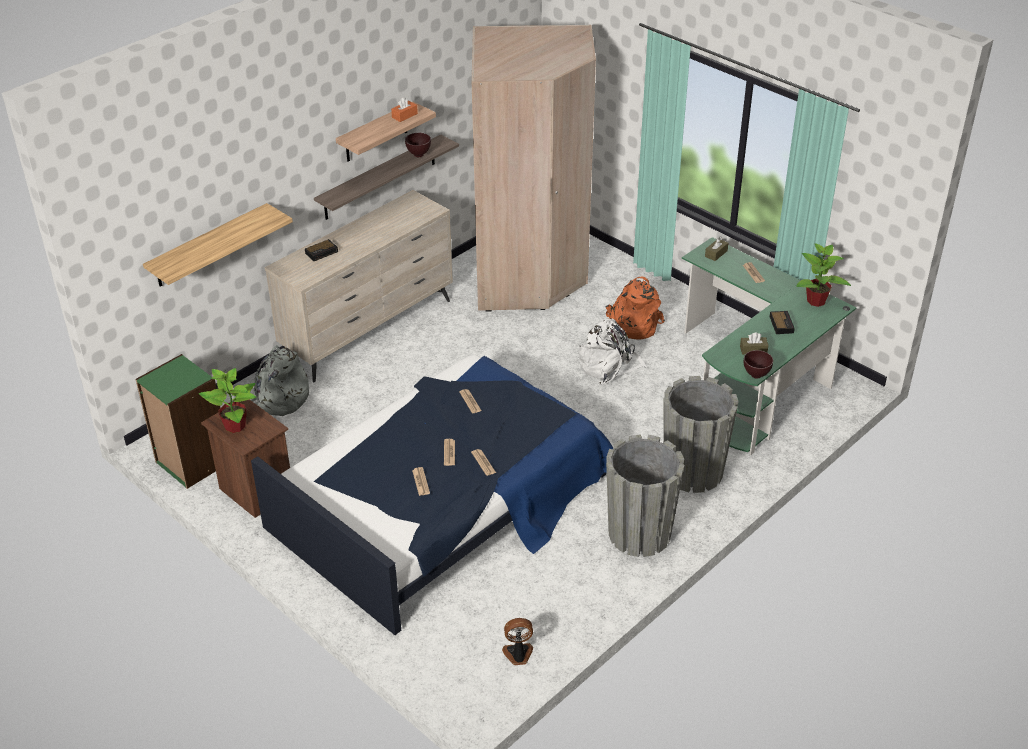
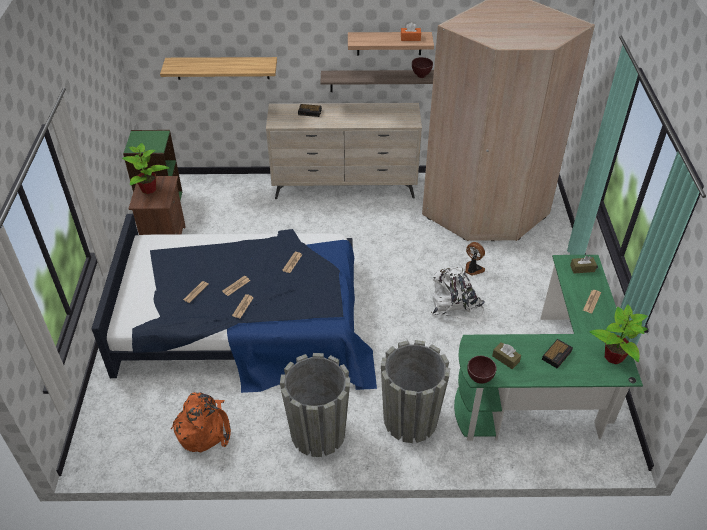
camera: 45 degrees right, 5 degrees up
grey backpack [251,345,309,416] -> none
fan [502,618,533,665] -> fan moved to [465,242,485,276]
orange backpack [606,277,665,339] -> orange backpack moved to [171,392,231,452]

